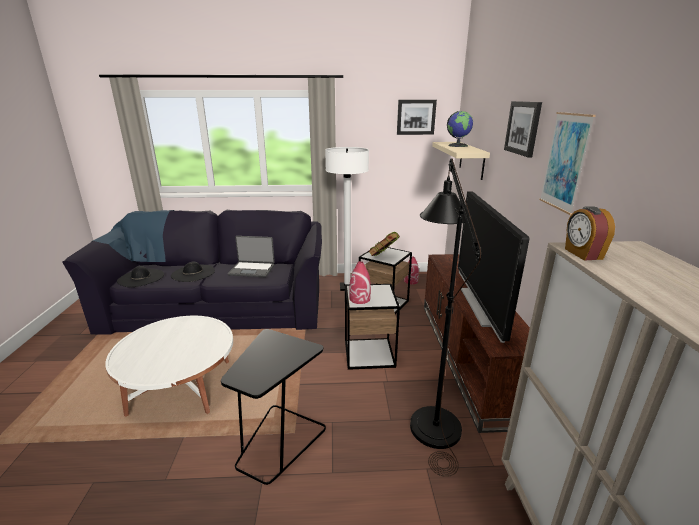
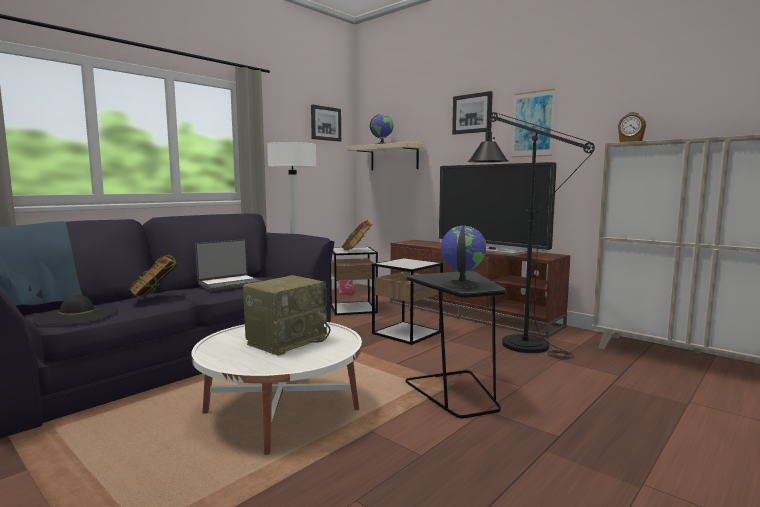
camera: 45 degrees left, 15 degrees down
black hat [171,262,215,282] -> book [128,255,178,297]
red vase [349,261,371,304] -> none
none -> radio [243,275,331,356]
none -> globe [441,226,486,290]

